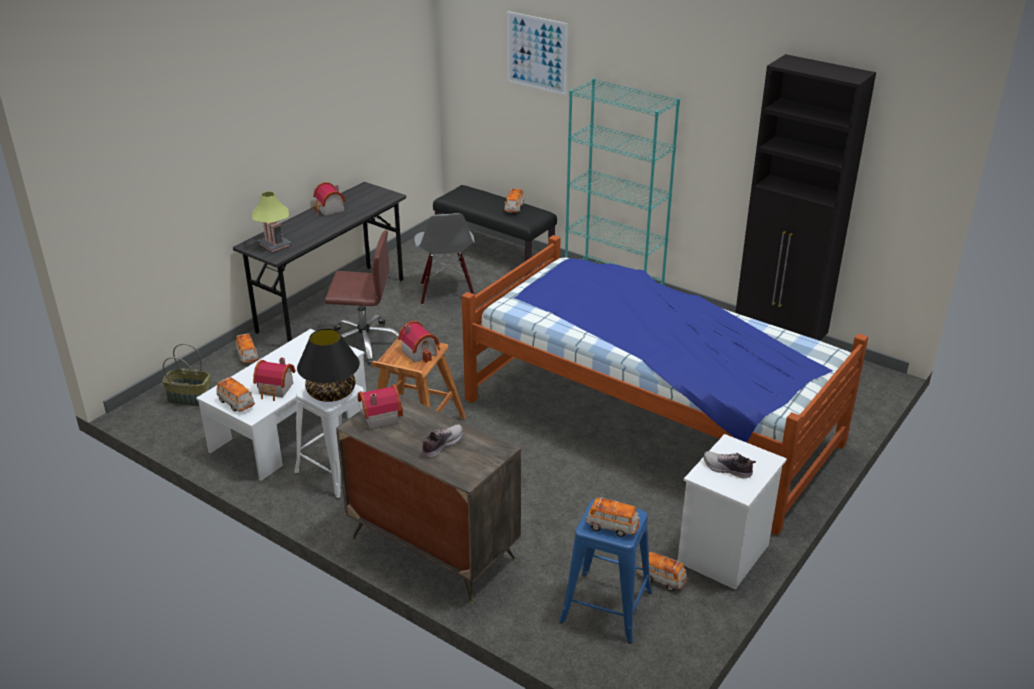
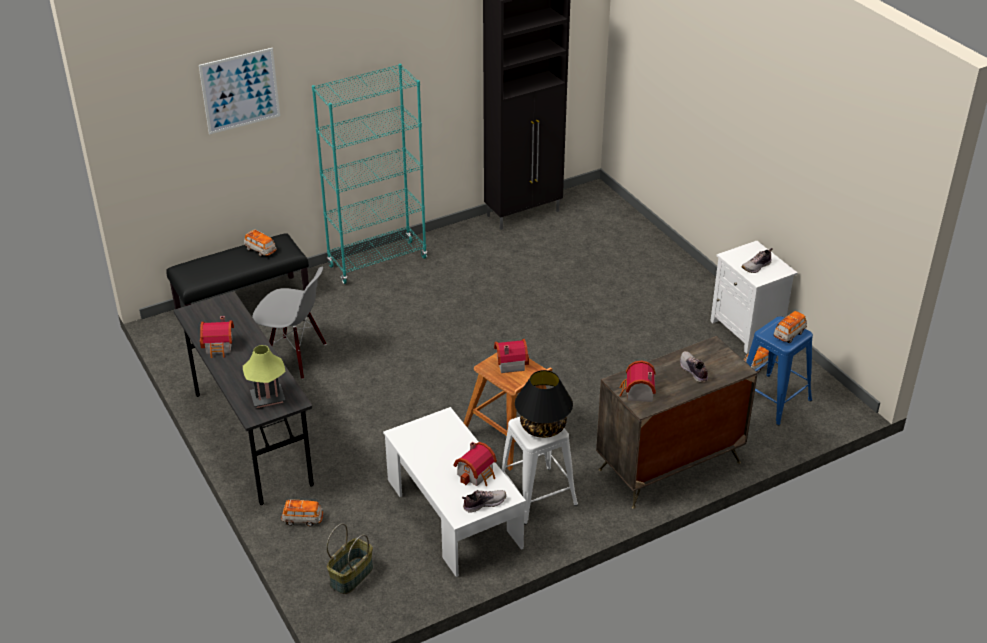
camera: 65 degrees left, 5 degrees up
toy car [217,377,255,412] -> shoe [462,490,506,513]
brown office chair [325,230,399,365] -> none
bed [462,235,868,536] -> none

